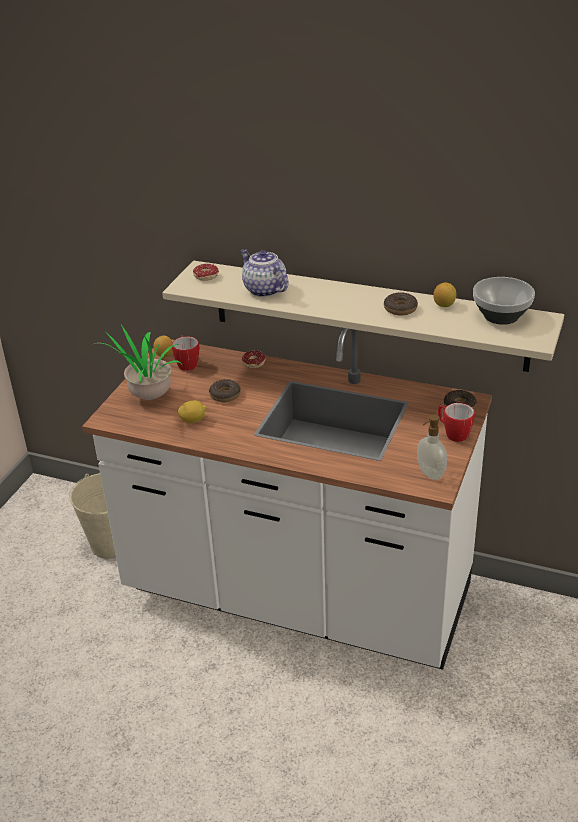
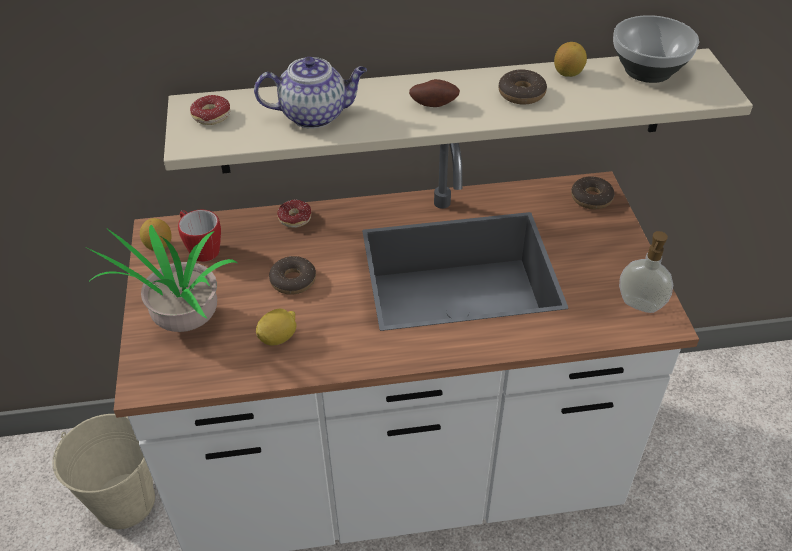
camera: 30 degrees left, 10 degrees up
teapot [240,249,288,297] -> teapot turned 150 degrees clockwise [254,57,367,129]
mug [438,403,475,442] -> none
none -> potato [409,79,460,107]

